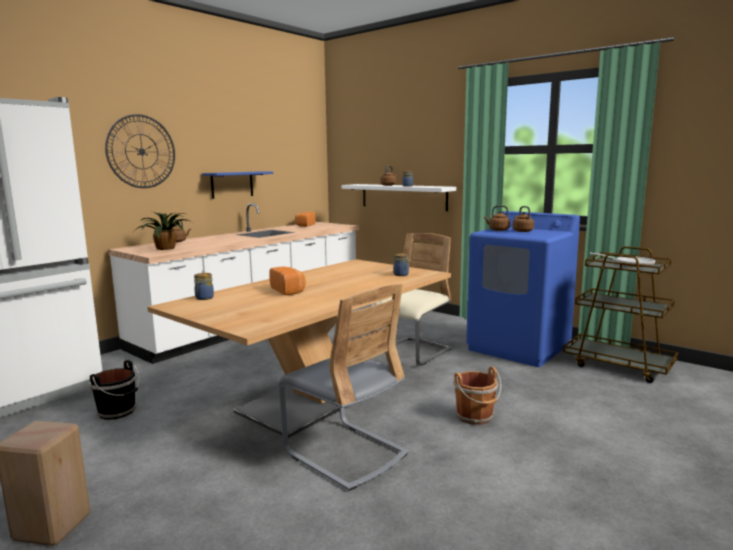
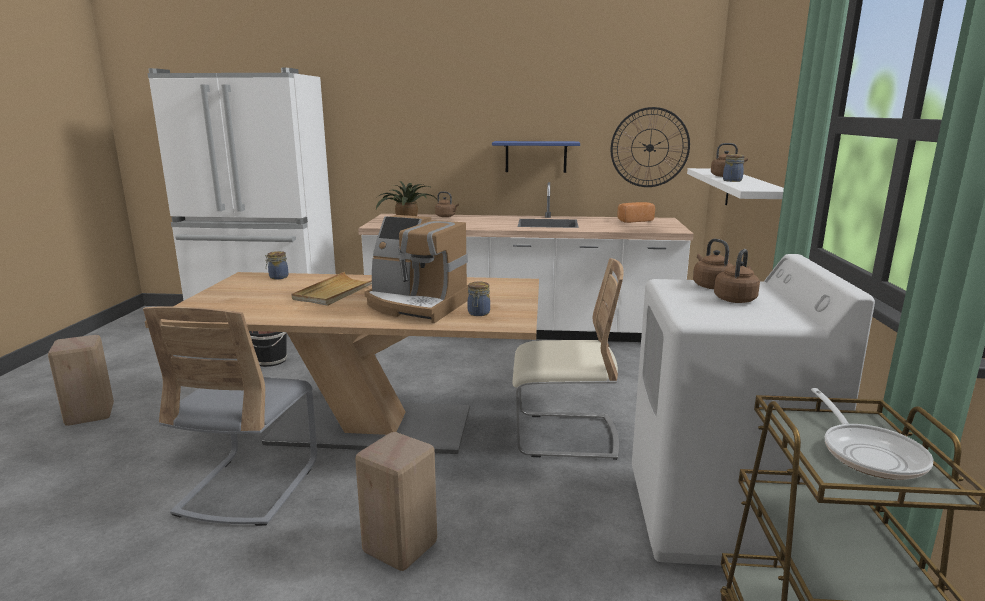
camera: 55 degrees right, 5 degrees up
wall clock [105,114,175,188] -> wall clock moved to [611,107,690,187]
bread [270,267,306,295] -> beige tray [291,272,372,306]
brown bucket [453,367,501,425] -> beige stool [355,432,437,571]
blue washing machine [466,211,580,367] -> white washing machine [632,254,875,566]
none -> coffee machine [364,215,469,323]

